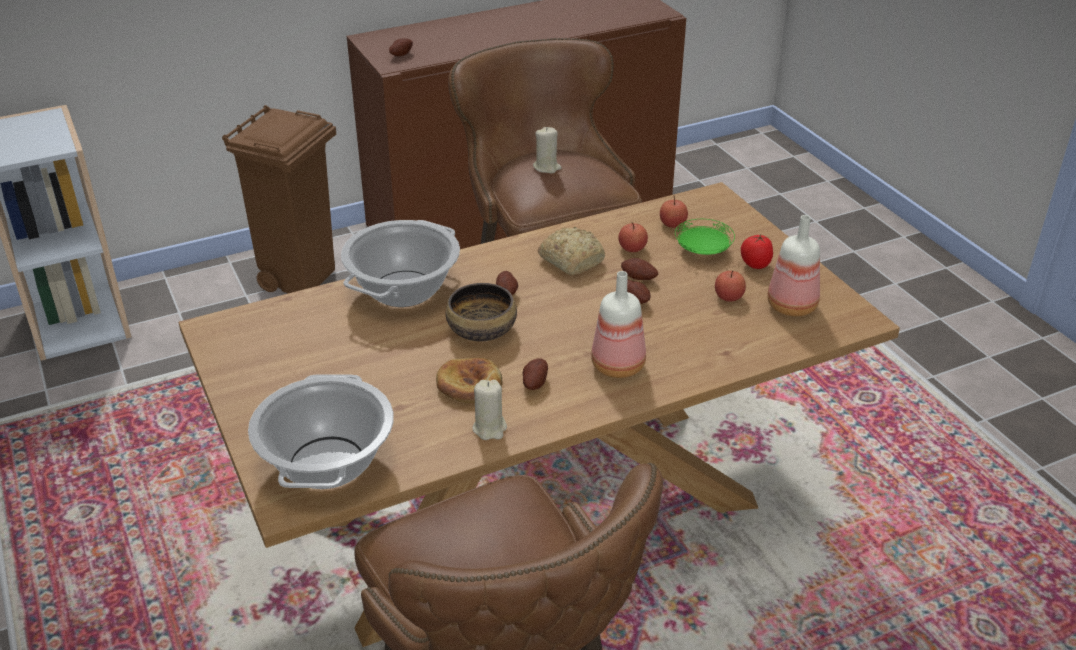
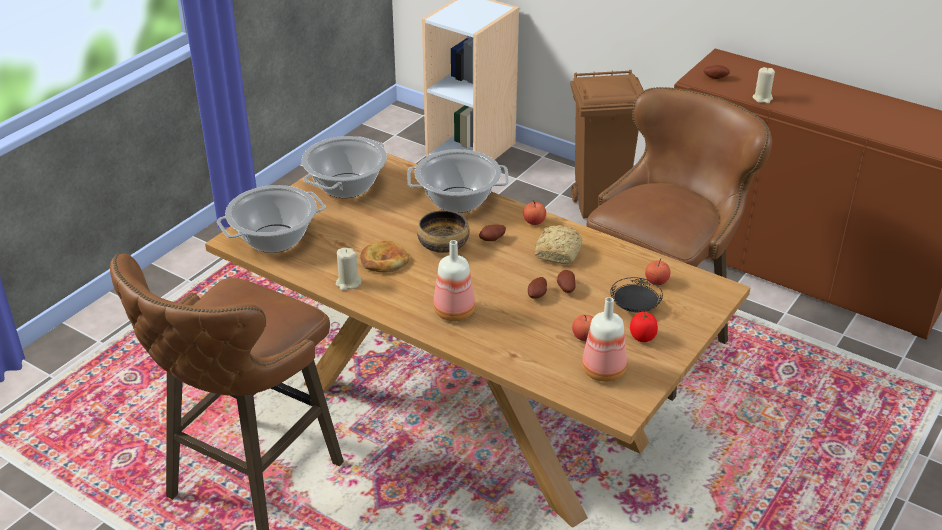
camera: 60 degrees right, 0 degrees up
potato [522,358,548,390] -> none
beige candle [533,127,562,173] -> beige candle moved to [753,67,775,104]
apple [618,222,648,252] -> apple moved to [523,200,546,225]
green plate [675,219,735,255] -> black plate [610,277,663,312]
none -> cooking pot [302,136,387,198]

